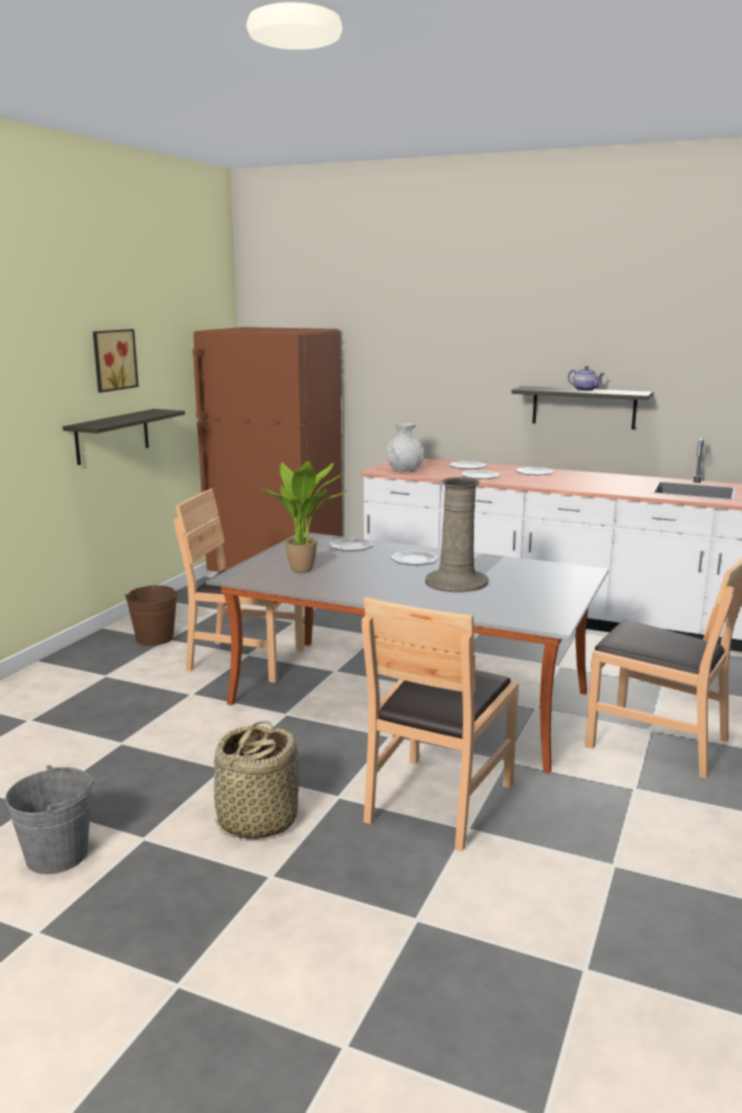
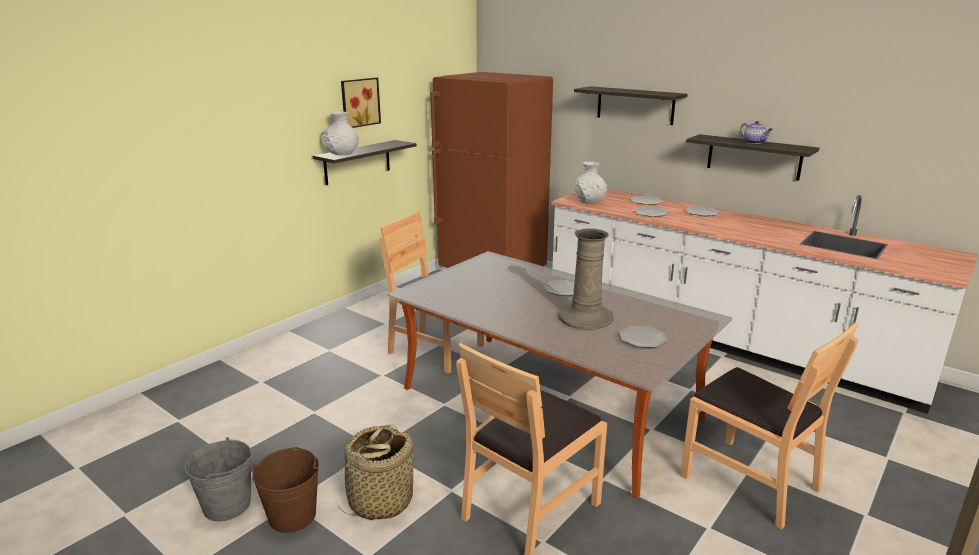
camera: 15 degrees right, 5 degrees up
brown bucket [125,585,178,646] -> brown bucket moved to [252,447,319,533]
potted plant [260,461,346,573] -> none
plate [328,538,373,551] -> plate moved to [619,326,667,348]
none -> white vase [322,112,359,155]
none -> shelf [574,86,688,125]

